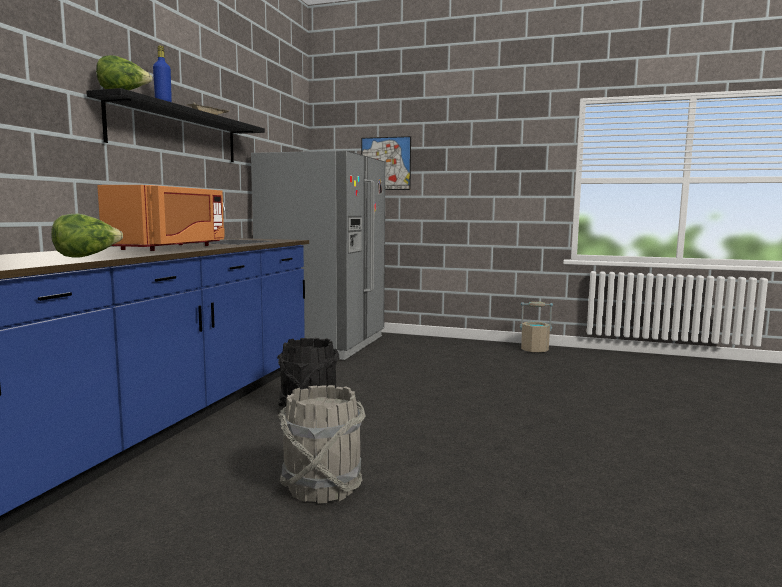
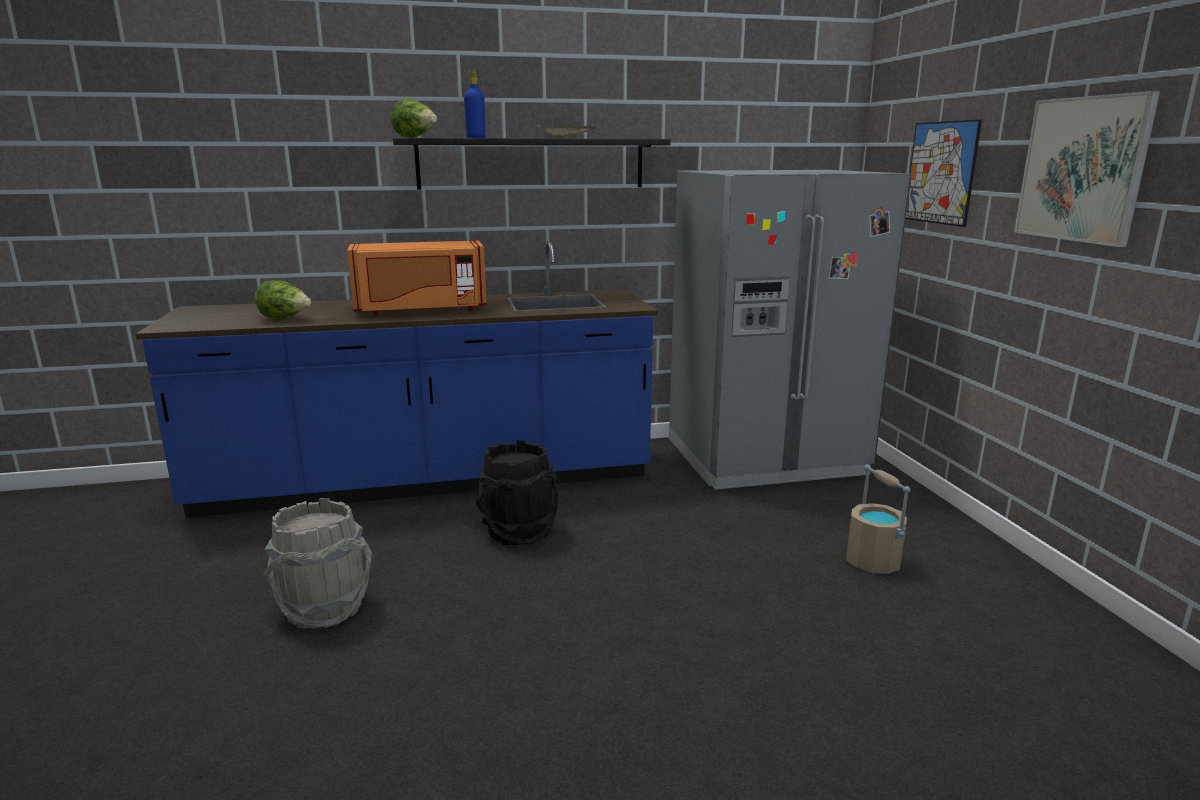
camera: 60 degrees right, 10 degrees up
beige bucket [520,302,553,352] -> beige bucket moved to [846,465,910,574]
none -> picture [1014,91,1160,247]

